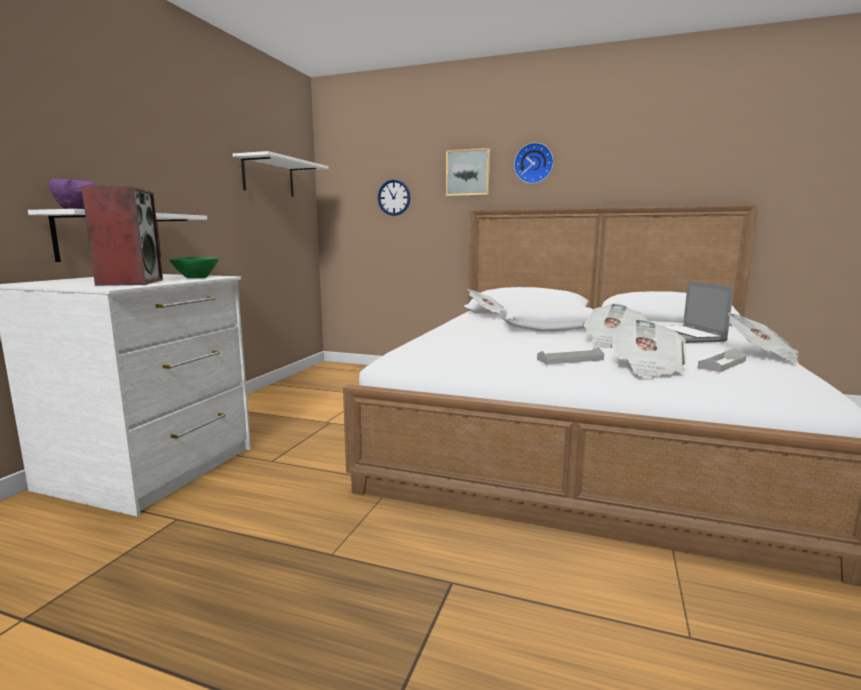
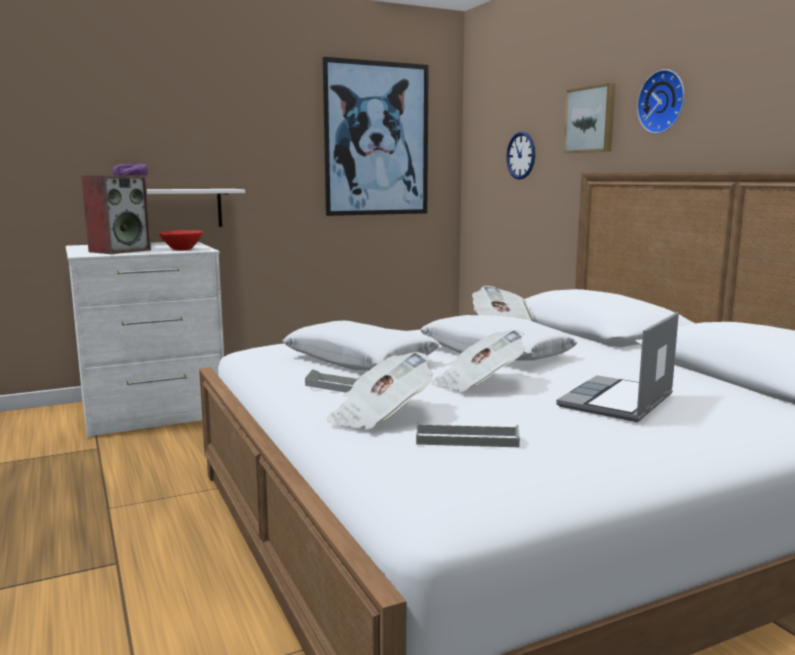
camera: 45 degrees right, 0 degrees up
green bowl [169,257,220,278] -> red bowl [159,230,203,251]
white shelf [233,151,328,197] -> picture [323,57,429,216]
newspaper [728,313,799,363] -> none
none -> white pillow [282,320,439,371]

